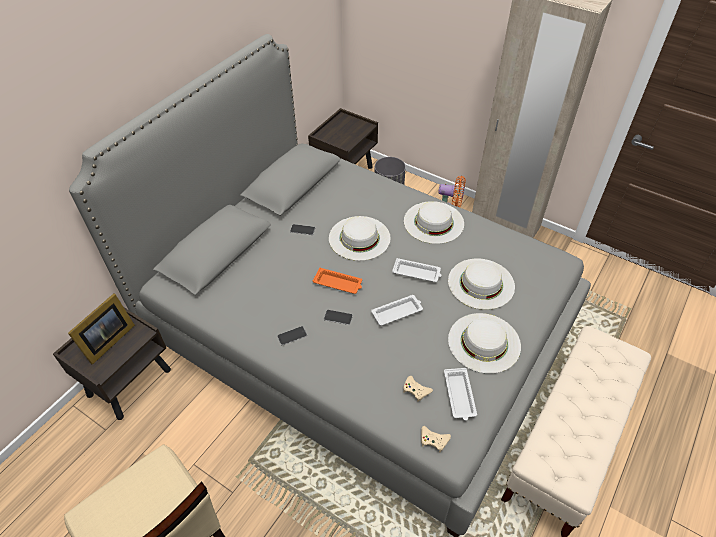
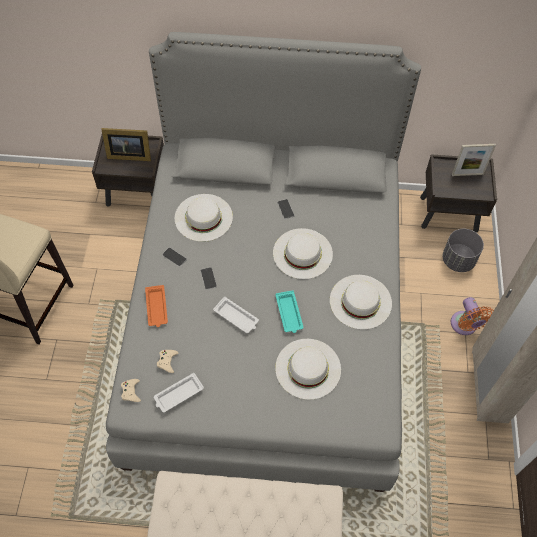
camera: 60 degrees right, 10 degrees up
orange tray [313,267,362,294] -> orange tray moved to [145,285,168,327]
white tray [392,258,441,282] -> turquoise tray [275,290,303,333]
white hat [448,313,521,374] -> white hat moved to [175,194,233,242]
none -> picture frame [452,144,496,176]

